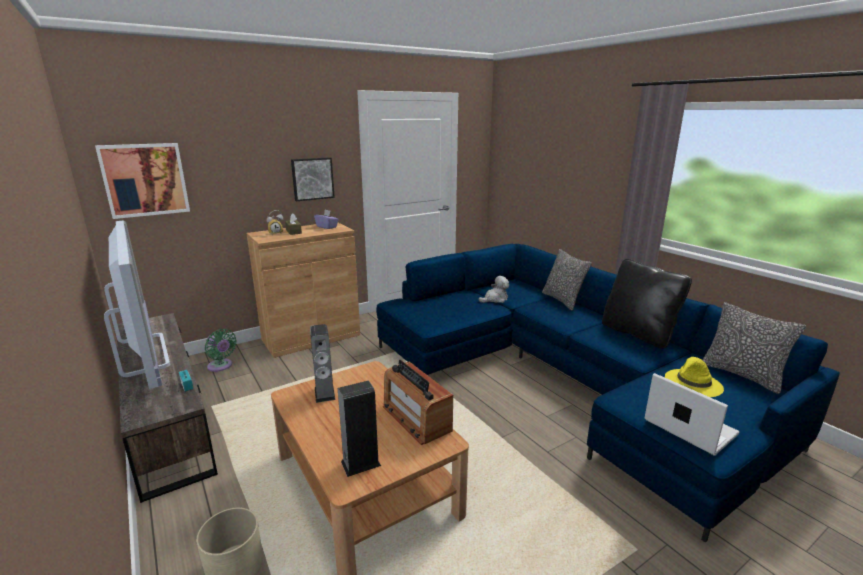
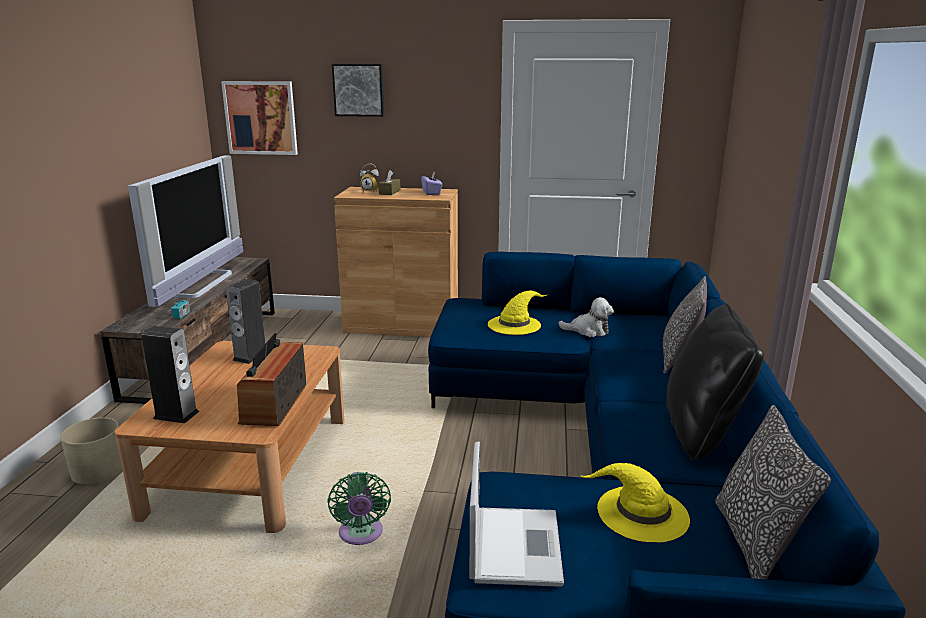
camera: 40 degrees right, 0 degrees up
green fan [205,329,236,372] -> green fan moved to [327,472,391,545]
picture [291,157,335,201] -> picture moved to [332,64,384,117]
none -> yellow hat [488,290,546,335]

